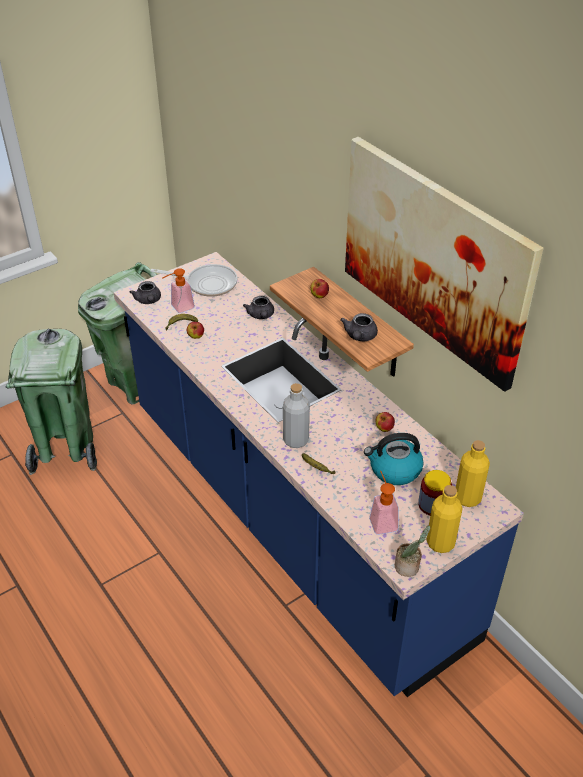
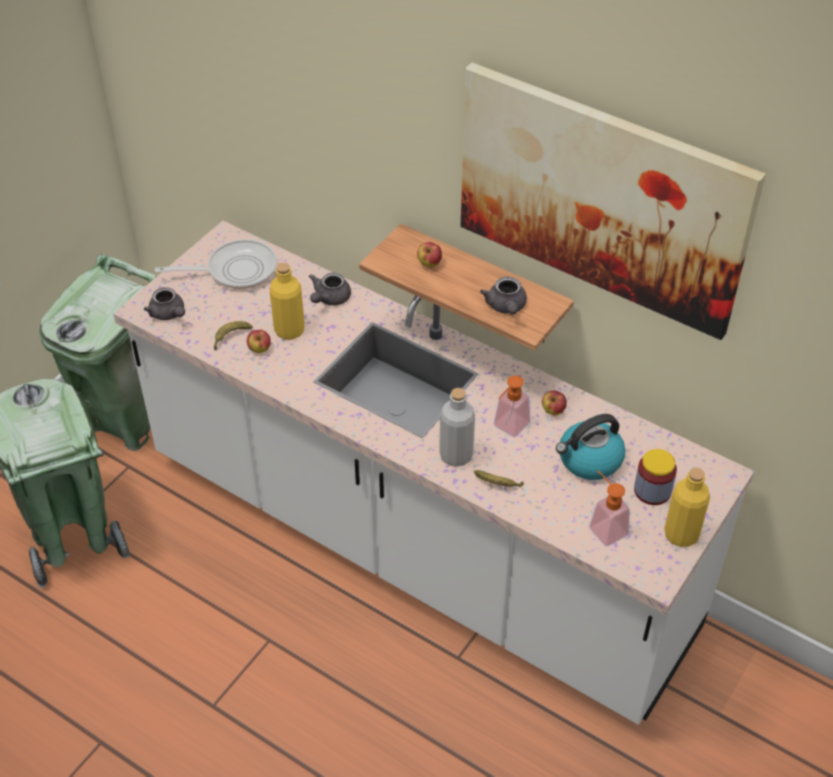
camera: 20 degrees left, 5 degrees up
blue counter [113,252,524,697] -> white counter [113,221,754,725]
soap dispenser [163,268,195,313] -> soap dispenser moved to [494,376,531,437]
grey teapot [243,296,274,319] -> grey teapot turned 60 degrees clockwise [309,273,351,305]
potted plant [395,526,430,577] -> none
yellow bottle [456,440,490,507] -> yellow bottle moved to [270,263,305,339]

